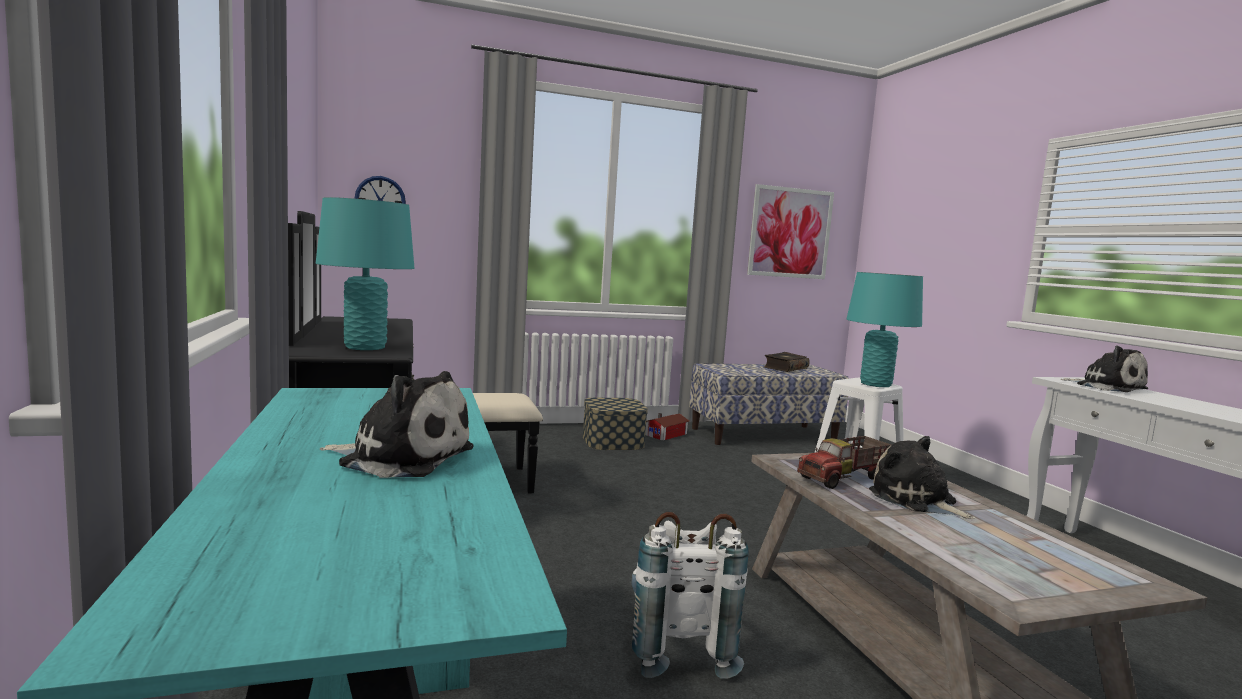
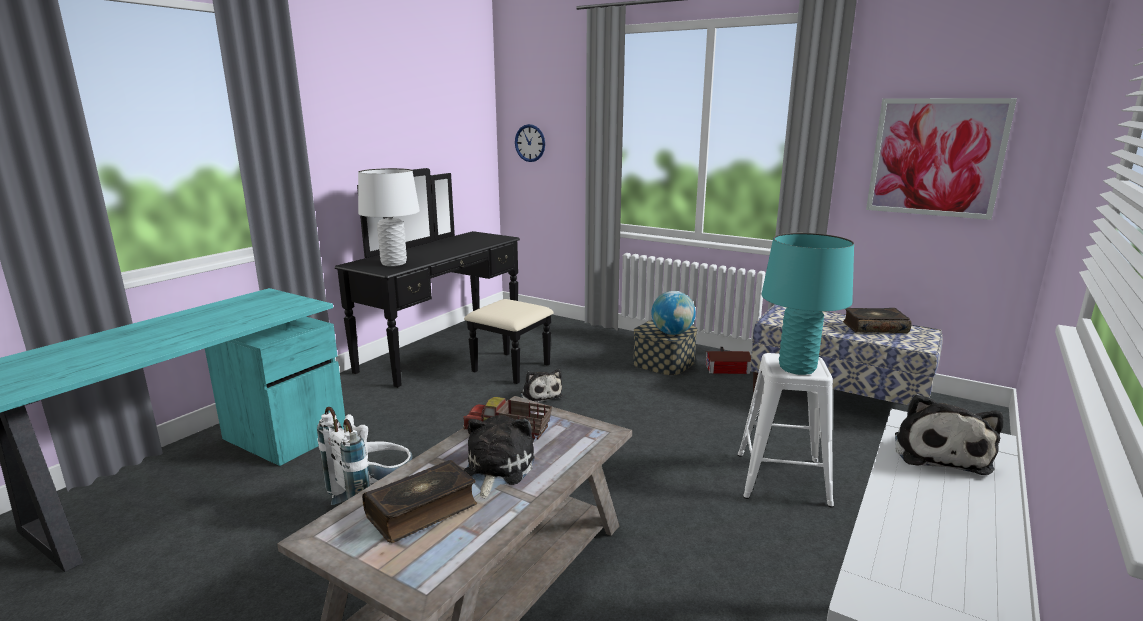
camera: 50 degrees right, 10 degrees up
turquoise table lamp [316,197,415,350] -> white table lamp [358,168,420,266]
plush toy [320,371,474,478] -> plush toy moved to [520,369,563,403]
none -> book [362,460,477,543]
none -> globe [652,291,696,335]

